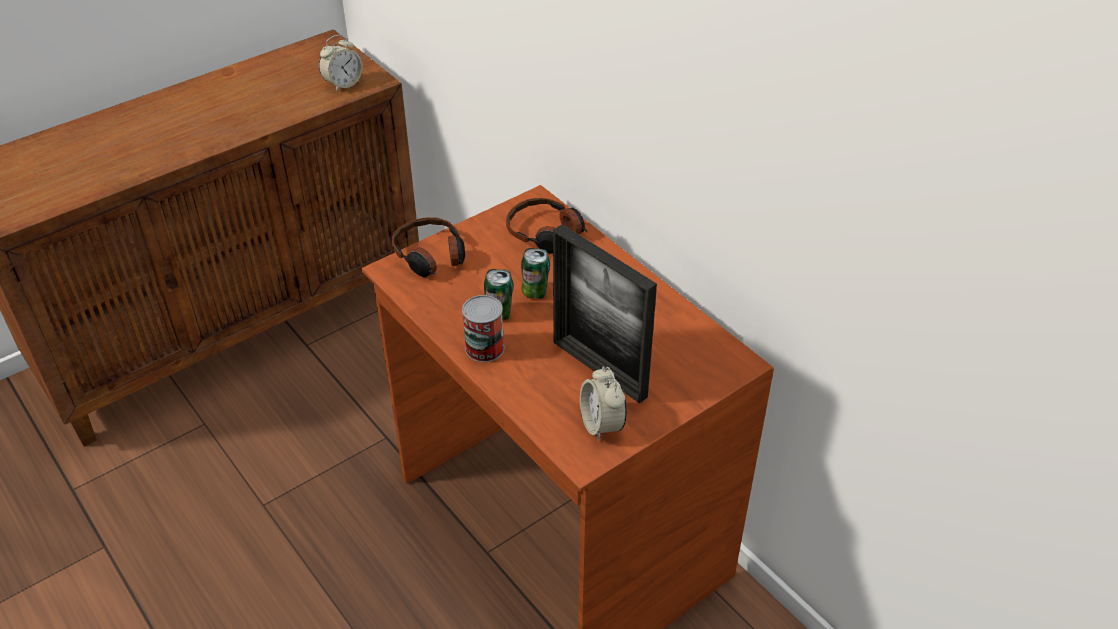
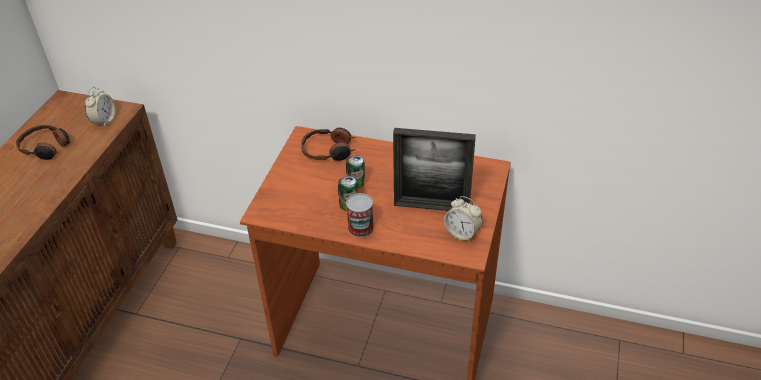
camera: 35 degrees left, 0 degrees up
headphones [392,217,465,277] -> headphones moved to [16,125,71,160]

